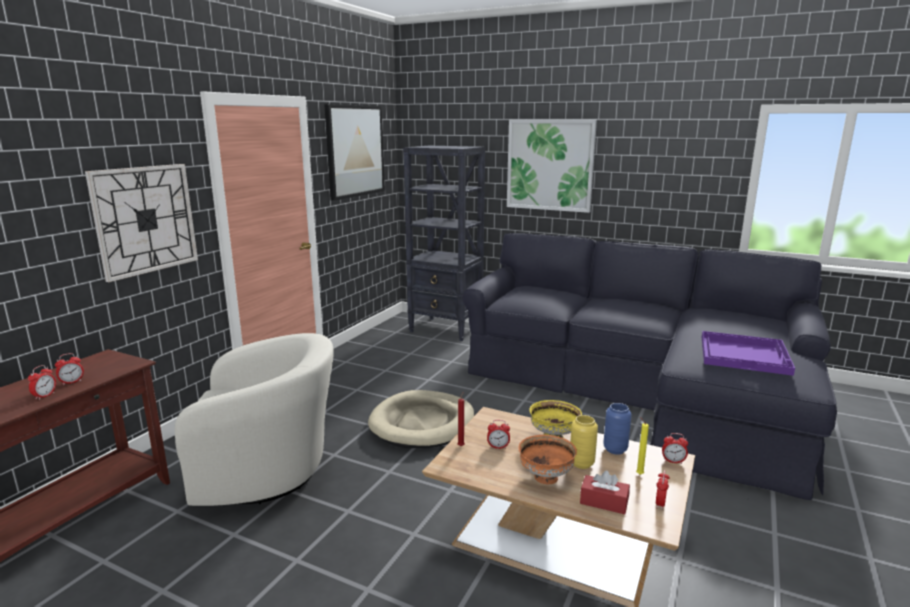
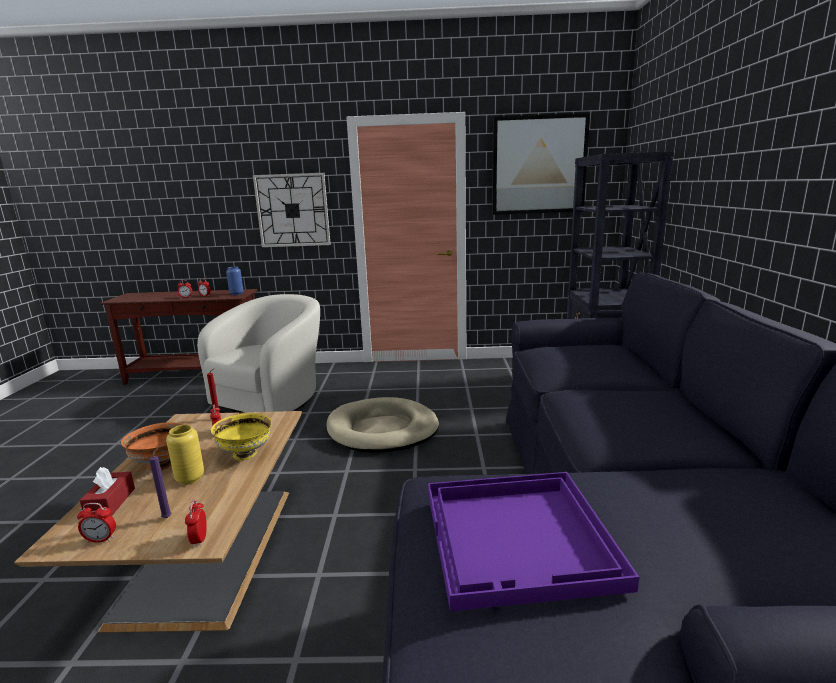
camera: 65 degrees right, 0 degrees up
beige armchair [175,333,334,506] -> beige armchair turned 120 degrees counterclockwise [197,294,320,413]
picture [507,120,597,213] -> none
blue vase [603,403,632,455] -> blue vase moved to [226,267,244,295]
yellow candle [636,417,649,475] -> purple candle [149,447,171,518]

